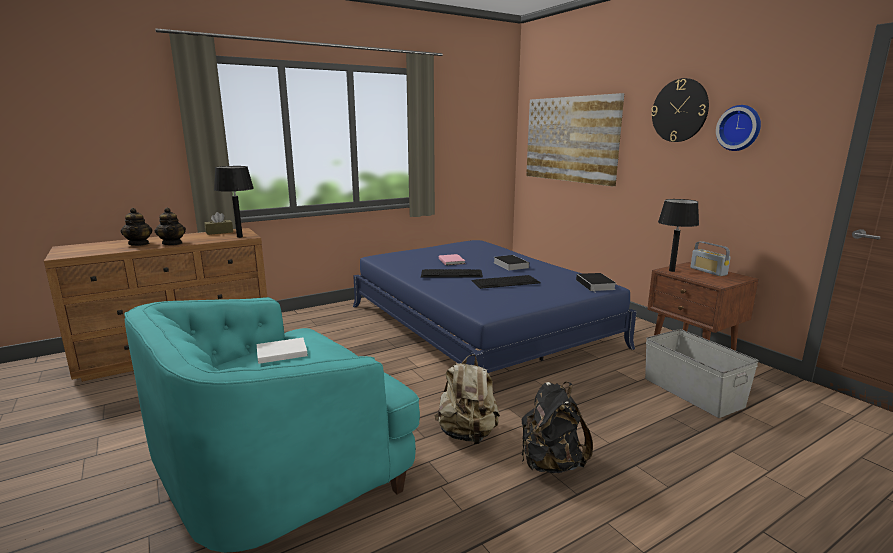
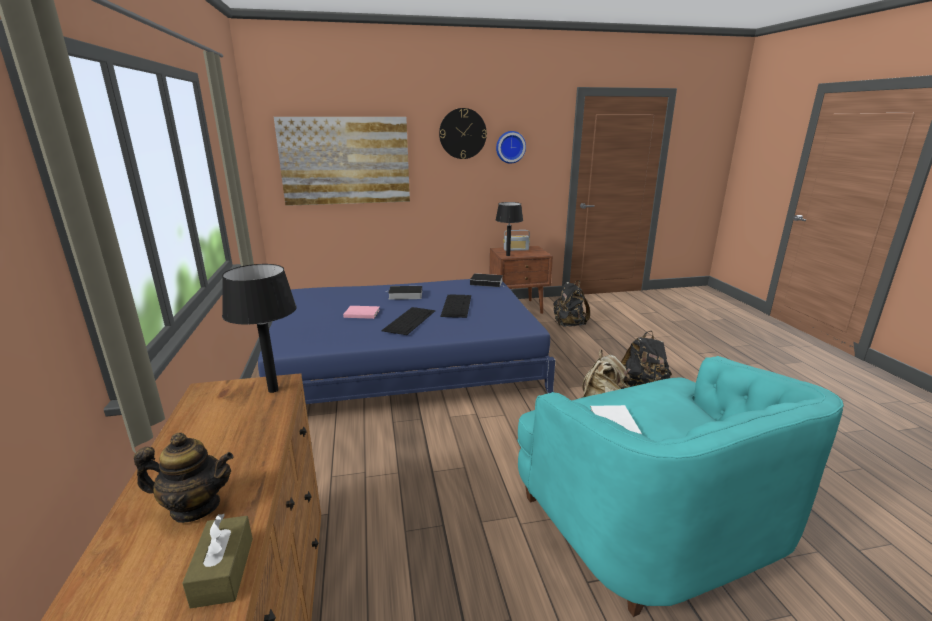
camera: 70 degrees left, 5 degrees up
teapot [155,208,186,245] -> none
brown tissue box [204,212,233,235] -> brown tissue box moved to [182,513,253,609]
grey storage box [645,329,759,418] -> black backpack [553,280,590,327]

